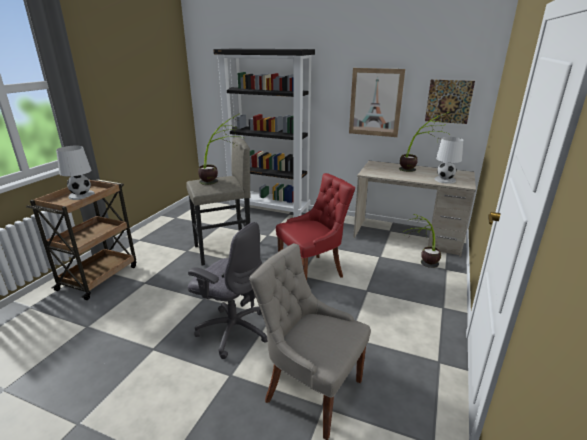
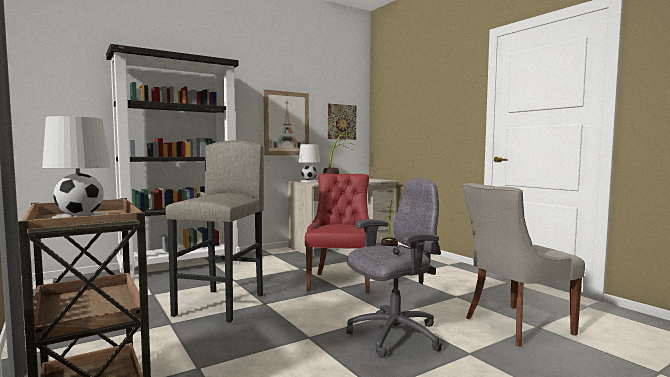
camera: 55 degrees left, 20 degrees down
potted plant [198,114,243,185] -> none
white table lamp [435,137,463,184] -> white table lamp moved to [299,144,320,182]

